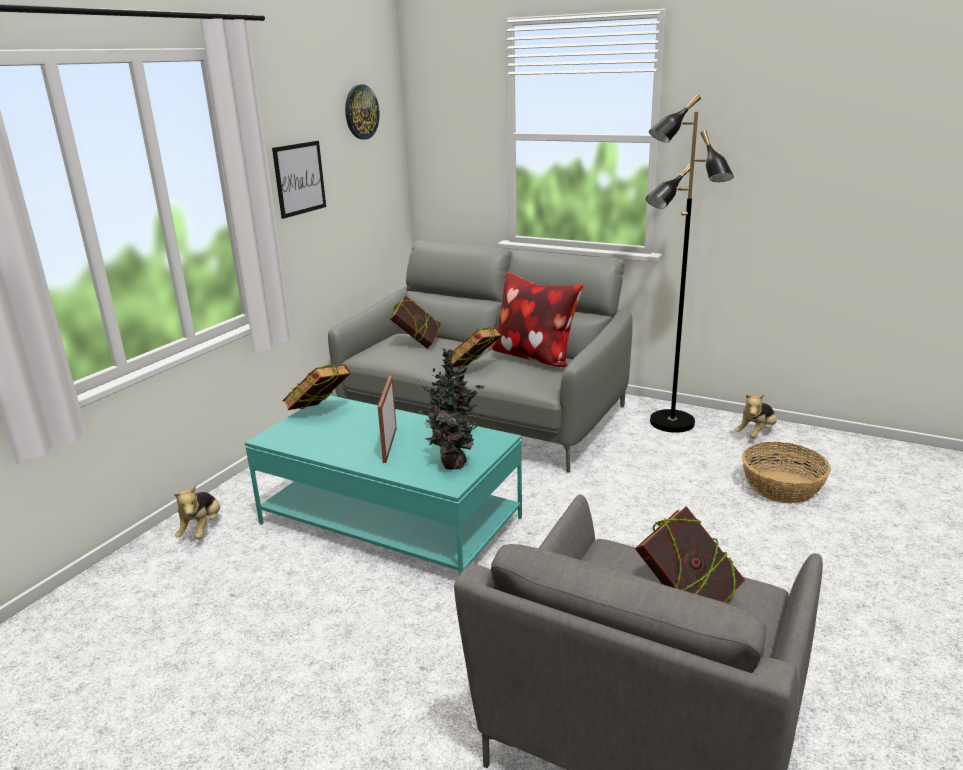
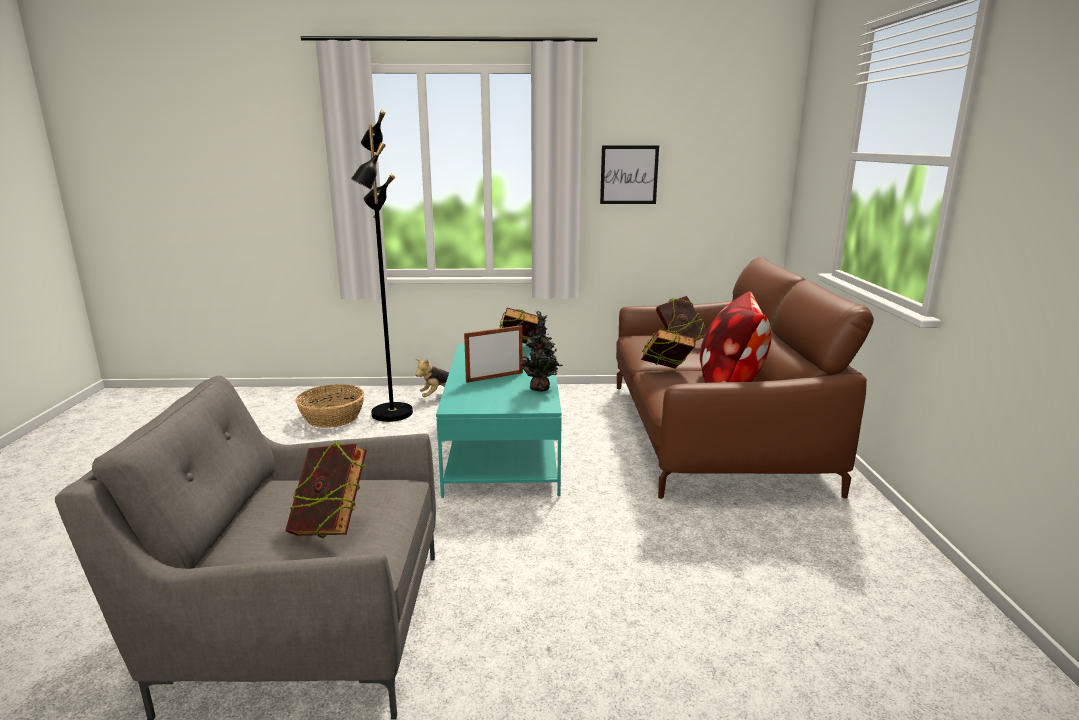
camera: 60 degrees right, 5 degrees down
grey sofa [328,240,633,473] -> brown sofa [616,257,874,499]
wall clock [345,85,379,140] -> none
potted plant [418,375,482,469] -> none
black floor lamp [646,94,734,433] -> black floor lamp moved to [351,110,413,422]
plush toy [735,394,777,438] -> none
basket [742,442,831,503] -> basket moved to [296,384,364,428]

